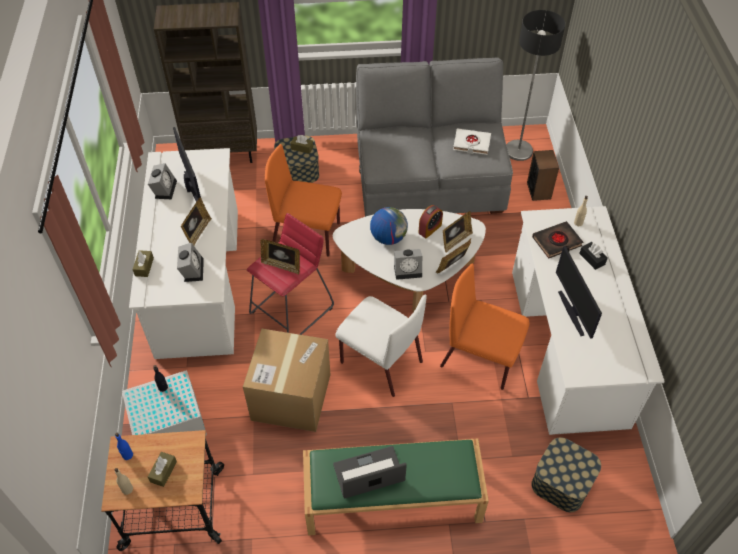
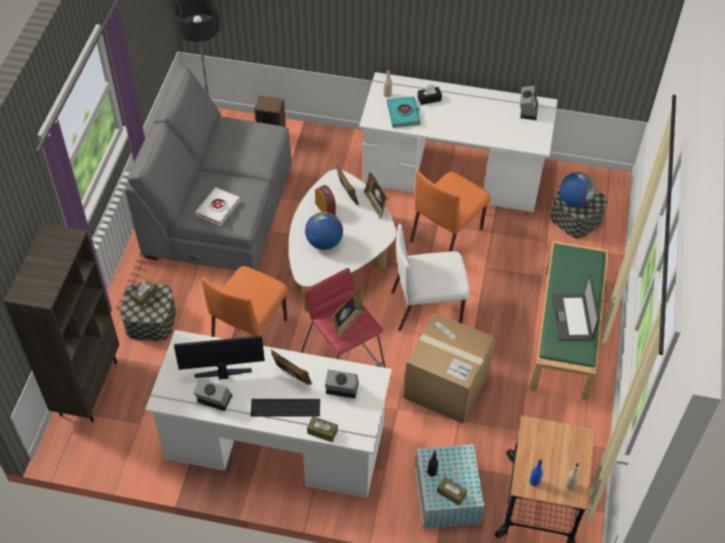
camera: 75 degrees left, 0 degrees up
brown tissue box [148,452,177,487] -> brown tissue box moved to [437,477,467,506]
white chair [335,294,427,397] -> white chair turned 150 degrees counterclockwise [391,224,470,331]
alarm clock [394,249,422,280] -> alarm clock moved to [520,86,538,120]
white book [453,128,491,155] -> white book moved to [195,187,240,226]
black book [532,221,583,259] -> turquoise book [387,97,421,128]
monitor [556,246,602,339] -> none
none -> keyboard [250,399,320,417]
none -> globe [560,172,596,208]

